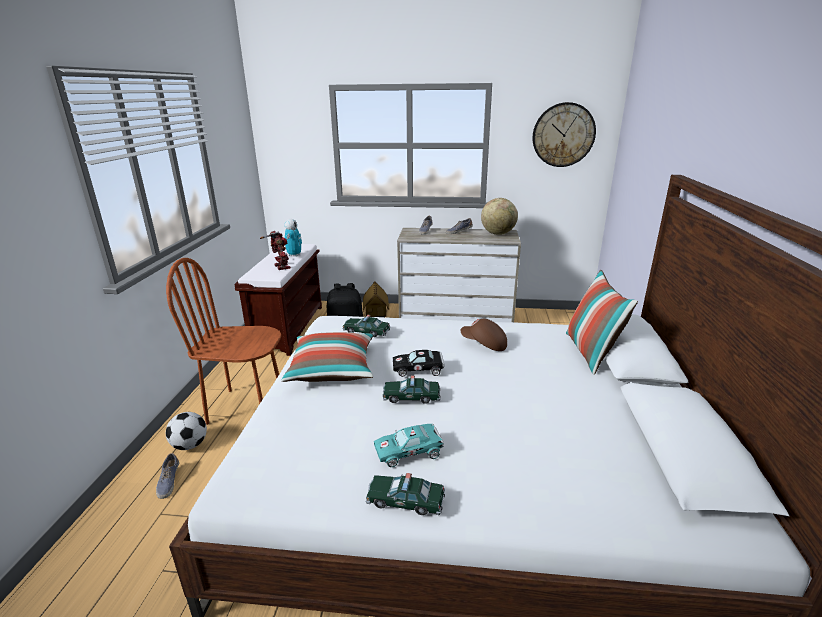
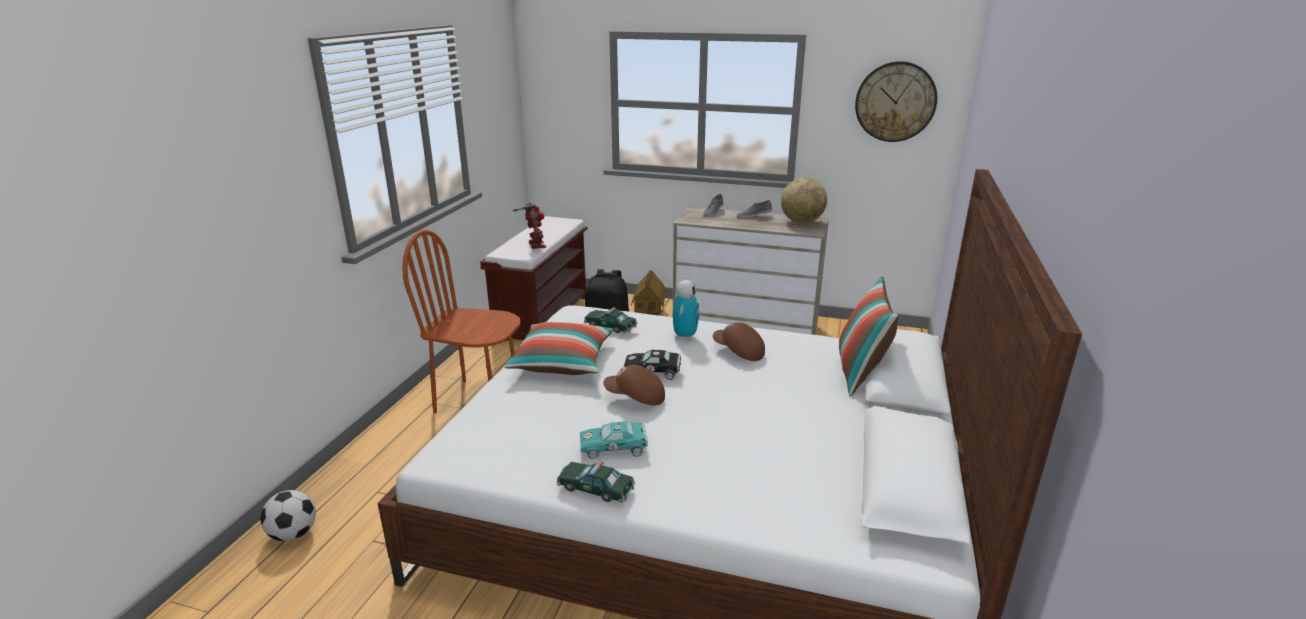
camera: 10 degrees right, 0 degrees up
shoe [156,453,179,499] -> none
football [166,412,207,450] -> football moved to [260,490,316,541]
toy robot [285,219,302,257] -> toy robot moved to [673,280,700,340]
toy car [383,375,440,404] -> brown cap [603,364,665,405]

